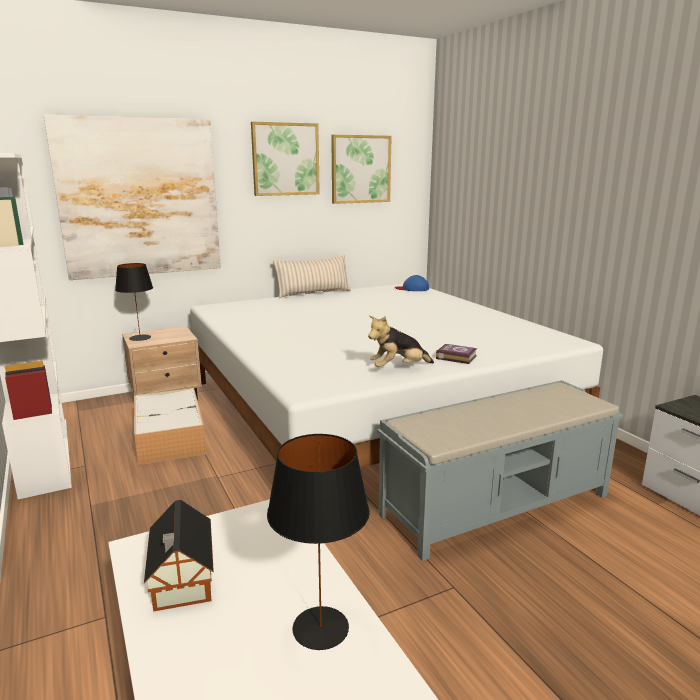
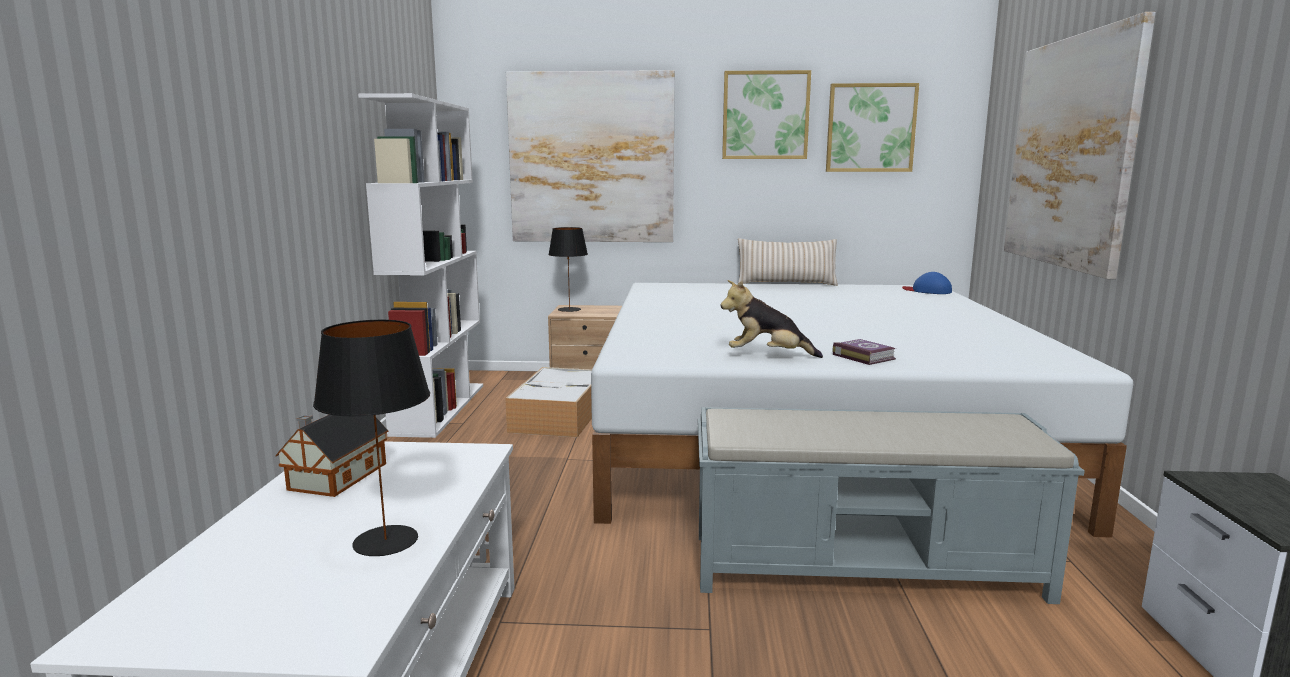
camera: 30 degrees right, 5 degrees down
none -> picture [1004,12,1156,279]

